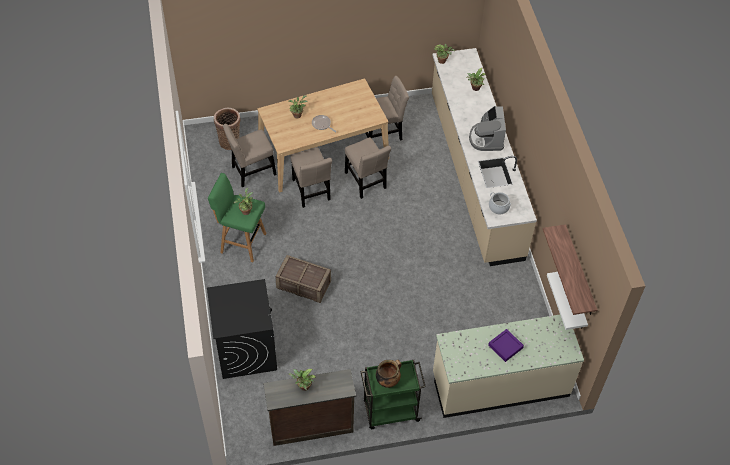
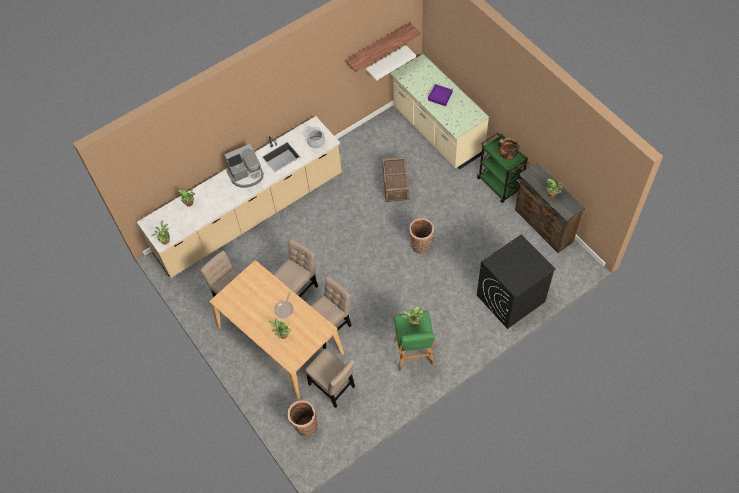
camera: 110 degrees left, 5 degrees up
crate [275,255,331,303] -> crate moved to [382,157,409,202]
none -> basket [409,218,434,254]

